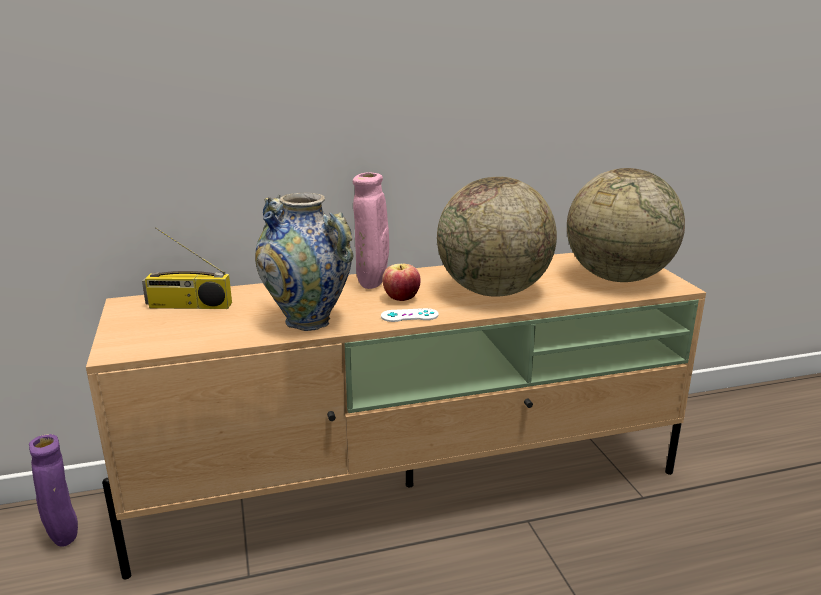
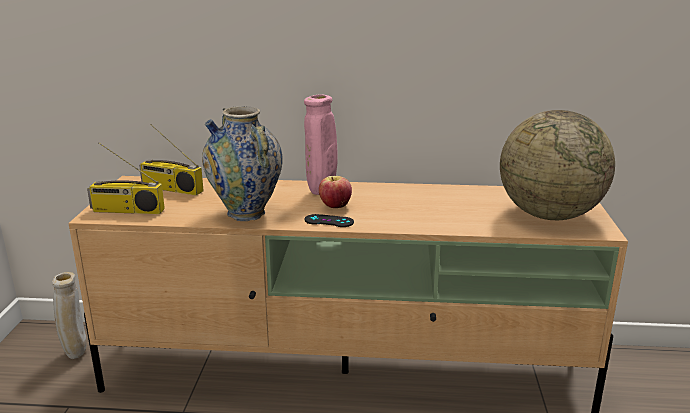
camera: 20 degrees right, 0 degrees up
purple vase [29,434,78,547] -> beige vase [52,272,87,359]
white game controller [381,308,439,322] -> black game controller [304,214,354,227]
globe [437,177,557,297] -> none
none -> radio [87,142,165,214]

